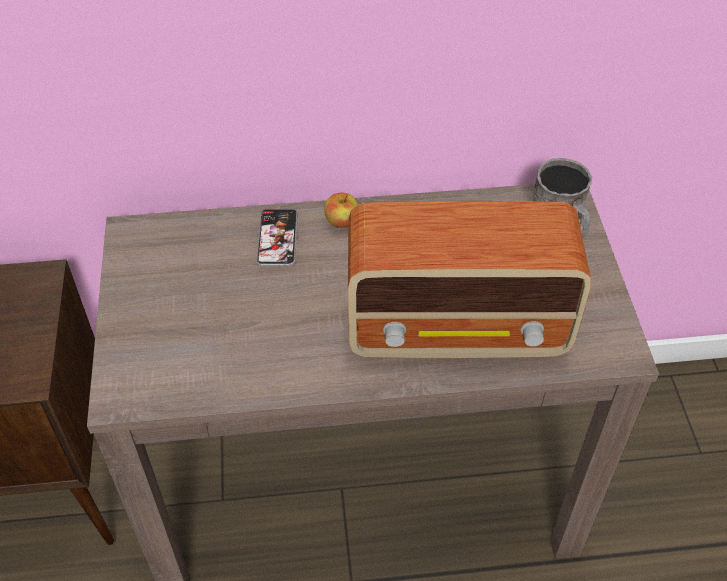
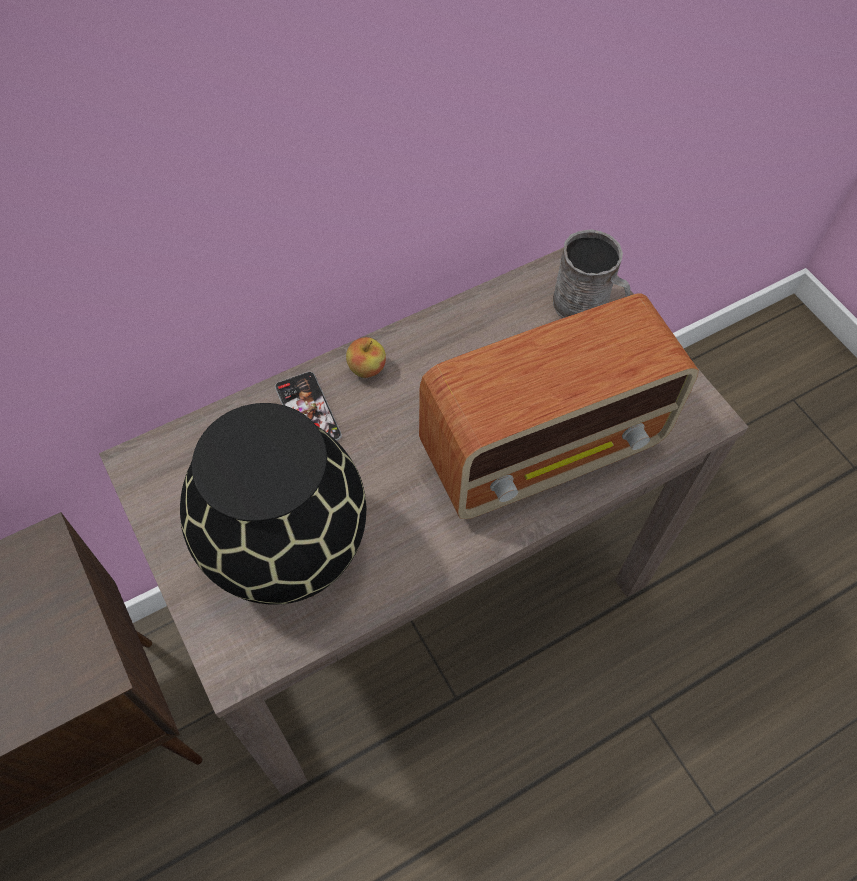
camera: 25 degrees left, 10 degrees up
none -> black vase [180,403,366,605]

